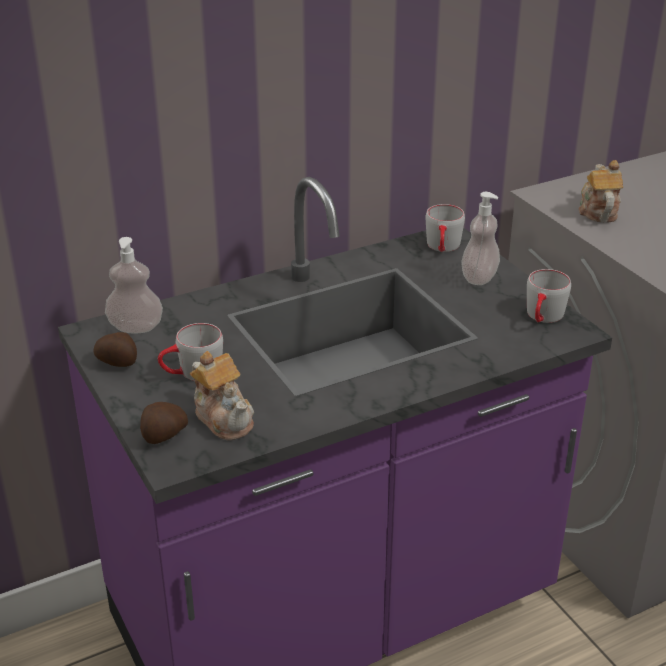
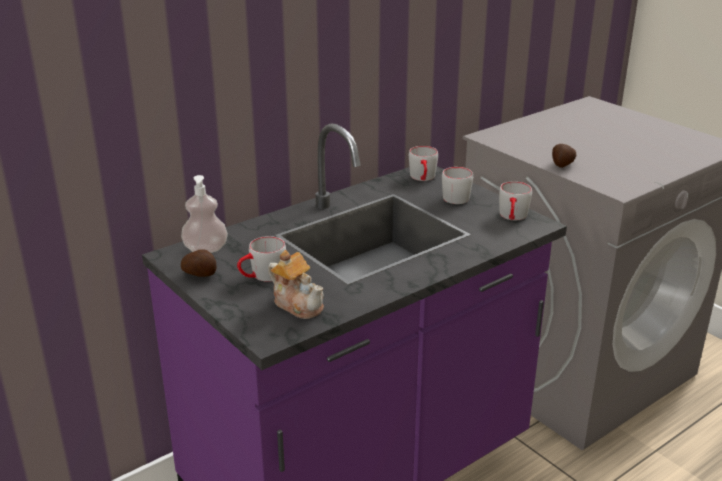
camera: 10 degrees left, 5 degrees down
potato [140,402,188,444] -> potato moved to [552,144,576,168]
soap dispenser [461,192,500,285] -> grey mug [442,167,473,204]
teapot [579,160,623,223] -> none

